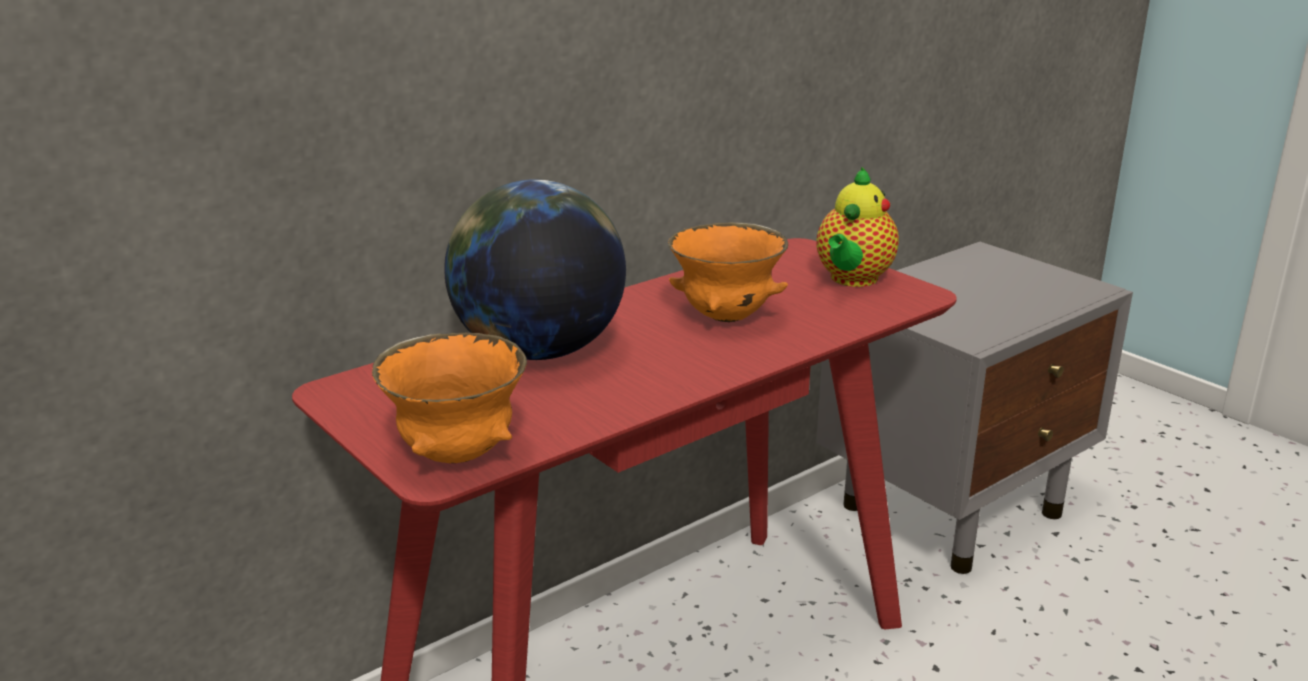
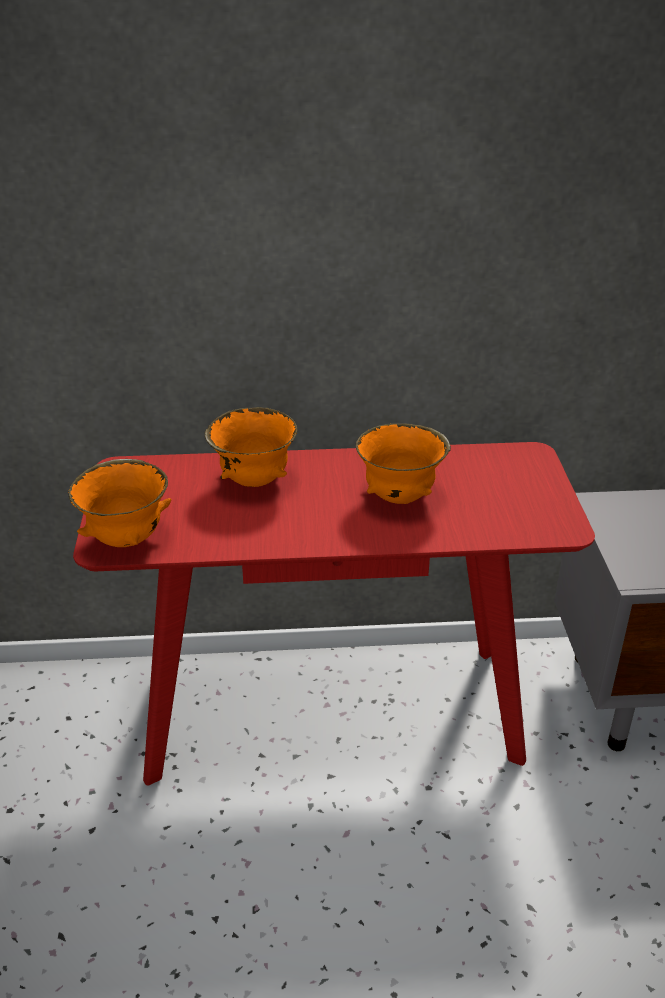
camera: 35 degrees right, 10 degrees up
globe [444,179,626,360] -> orange bowl [205,407,298,487]
teapot [816,167,899,287] -> none

